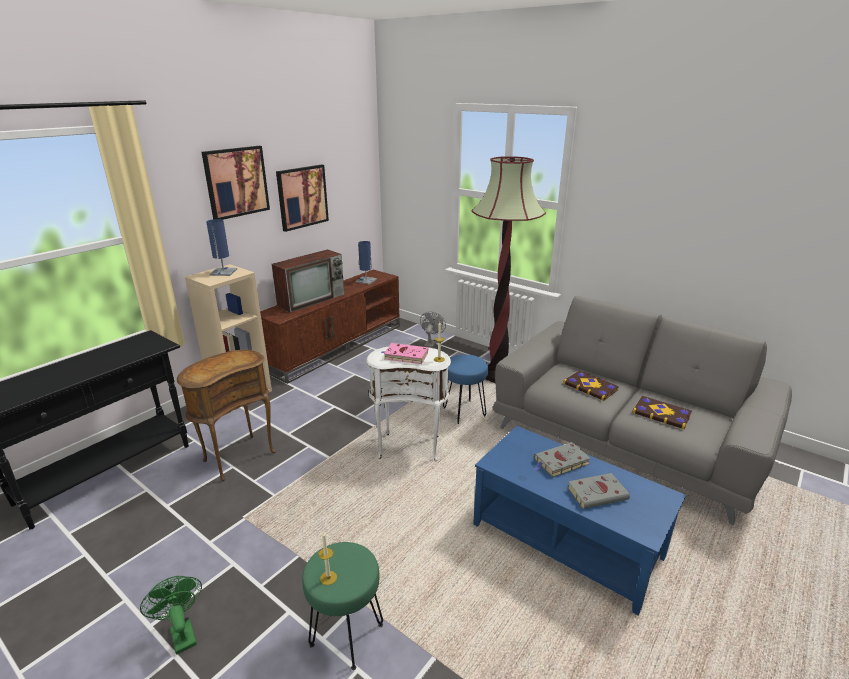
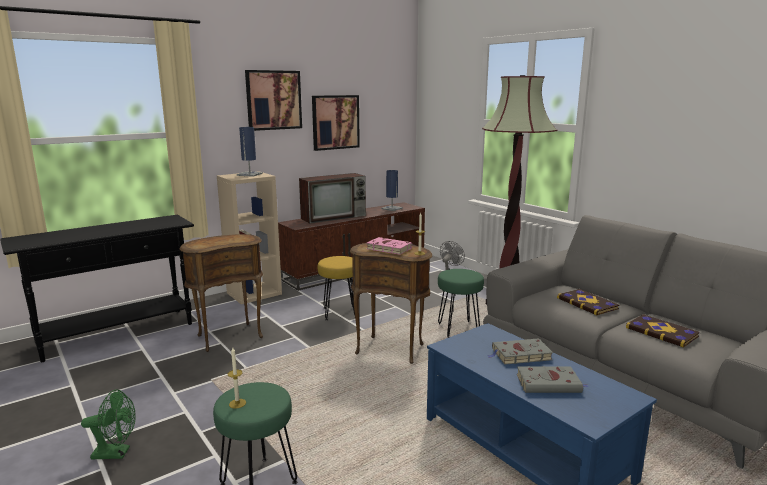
camera: 15 degrees right, 10 degrees down
green fan [140,576,202,655] -> green fan turned 105 degrees clockwise [81,389,136,459]
white side table [366,347,451,461] -> brown side table [350,243,432,364]
blue stool [443,355,488,424] -> green stool [438,269,484,338]
none -> yellow stool [318,256,355,320]

